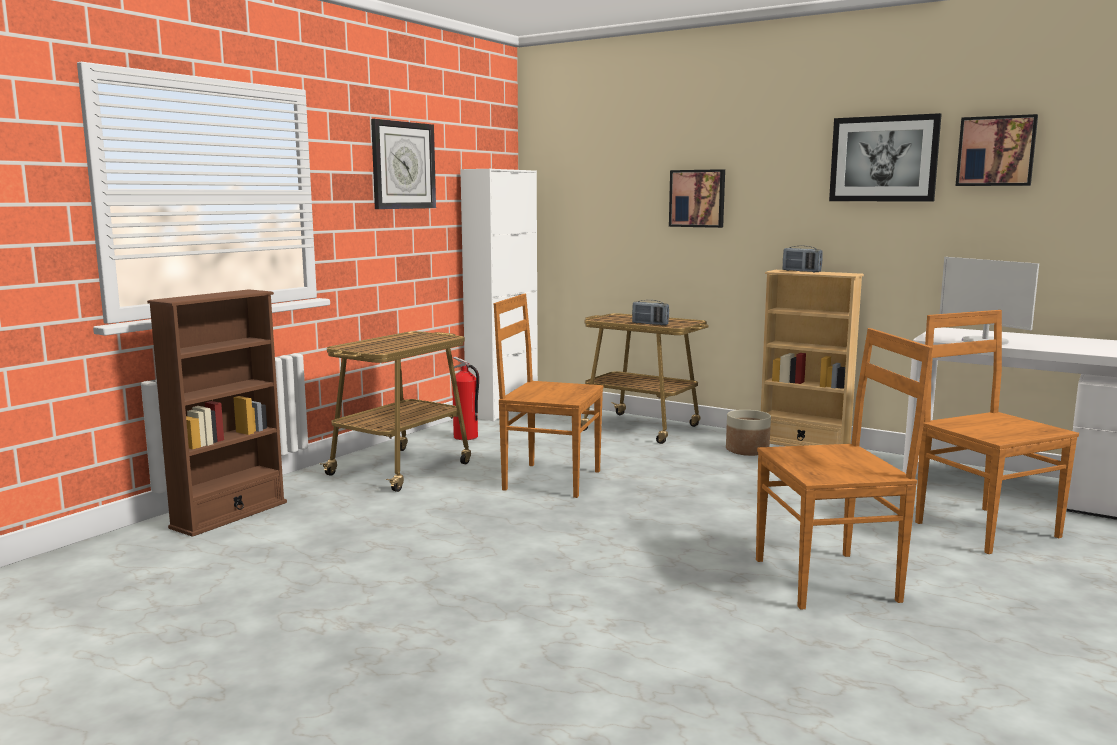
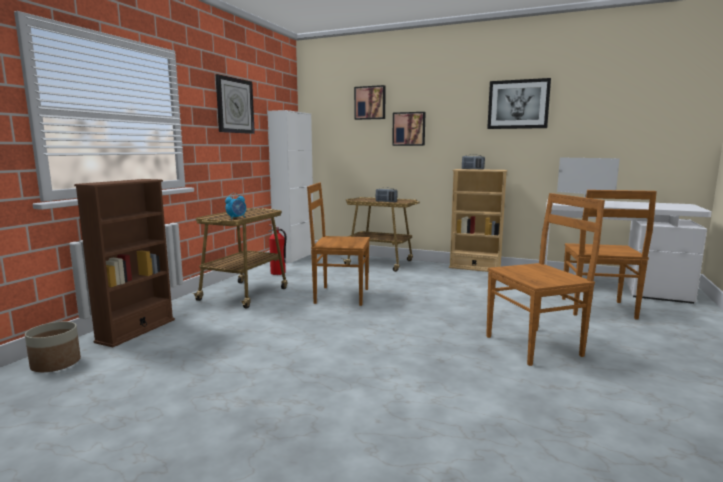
camera: 10 degrees left, 0 degrees up
planter [726,410,771,456] -> planter moved to [25,321,81,372]
brown chair [915,310,1079,554] -> brown chair turned 135 degrees counterclockwise [562,190,657,320]
picture [955,114,1038,186] -> picture moved to [354,85,386,120]
none -> alarm clock [225,193,246,219]

